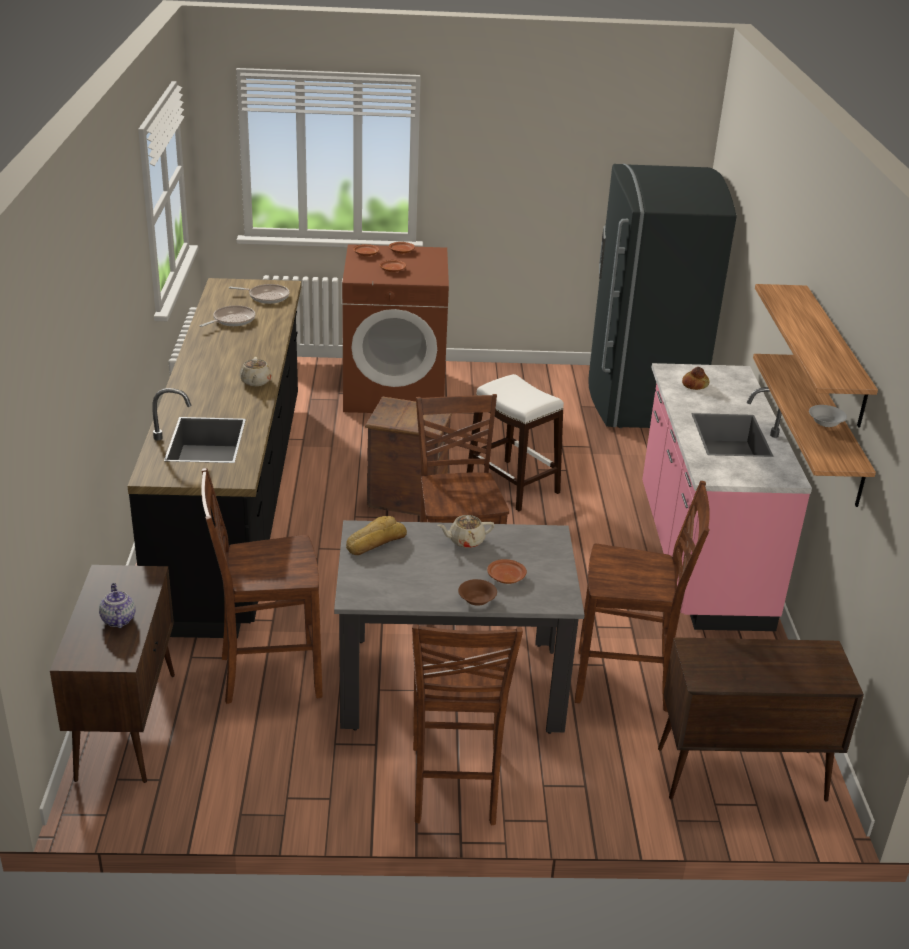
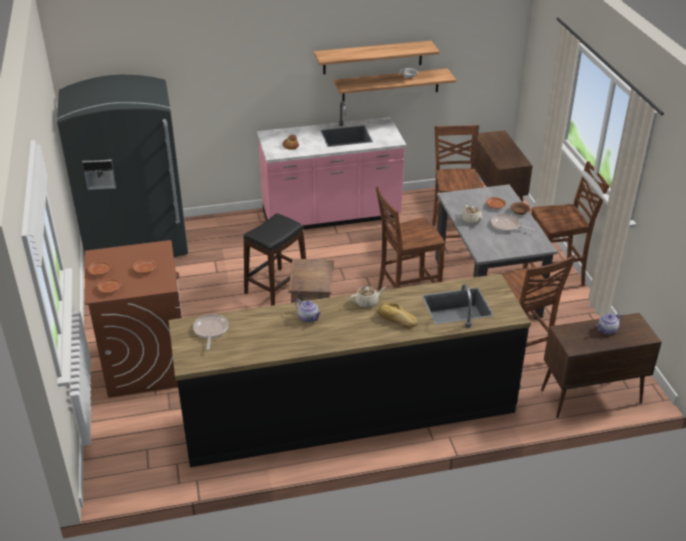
camera: 100 degrees left, 5 degrees up
frying pan [199,305,255,327] -> frying pan moved to [491,214,535,232]
bread [346,516,407,555] -> bread moved to [377,302,417,329]
white stool [467,374,564,511] -> black stool [244,213,306,306]
none -> teapot [295,299,321,322]

